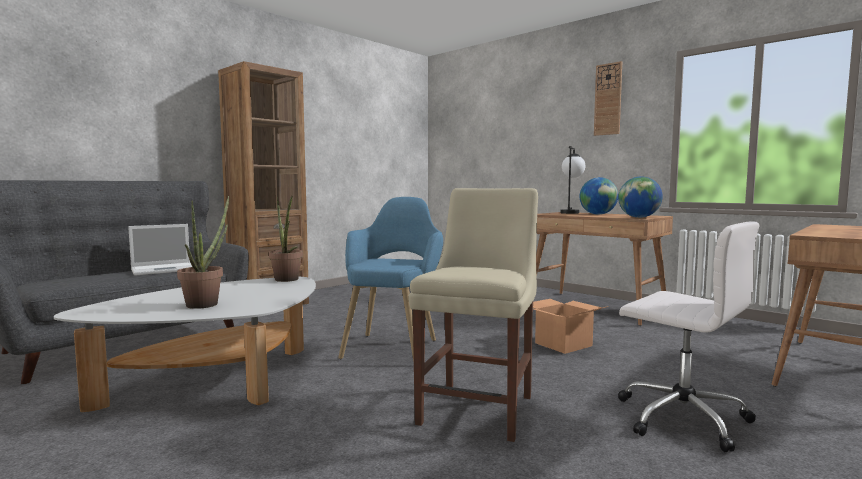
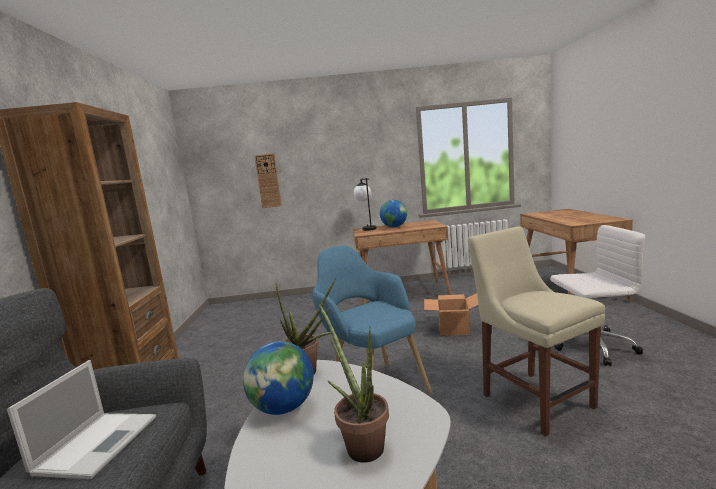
camera: 45 degrees left, 5 degrees up
wall clock [594,61,622,136] -> wall clock moved to [254,154,282,208]
globe [618,176,663,218] -> globe moved to [243,341,314,415]

